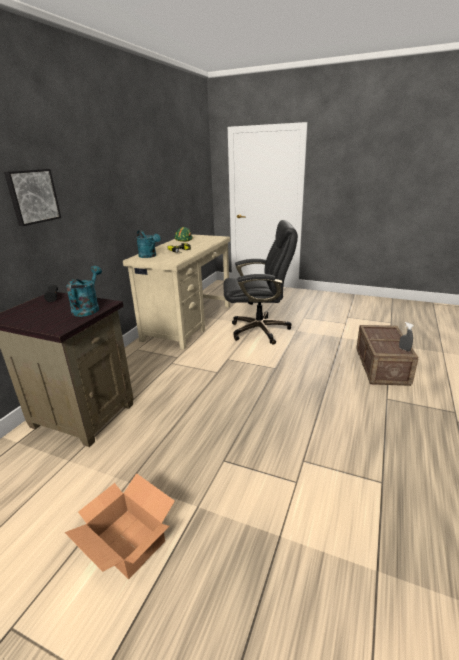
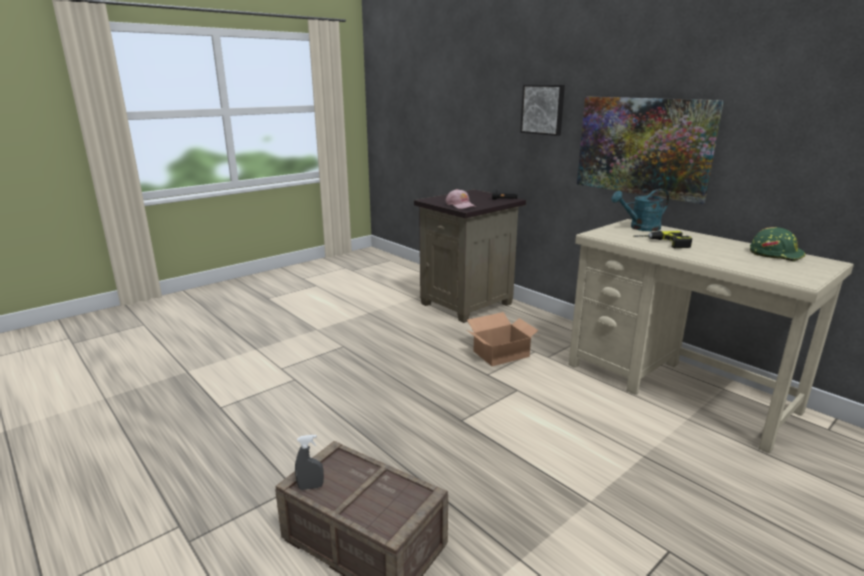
camera: 115 degrees right, 5 degrees down
cardboard box [65,473,175,579] -> cardboard box moved to [467,312,540,366]
turquoise watering can [66,266,102,317] -> pink cap [445,189,476,209]
black office chair [224,220,298,344] -> none
none -> picture [577,97,724,204]

